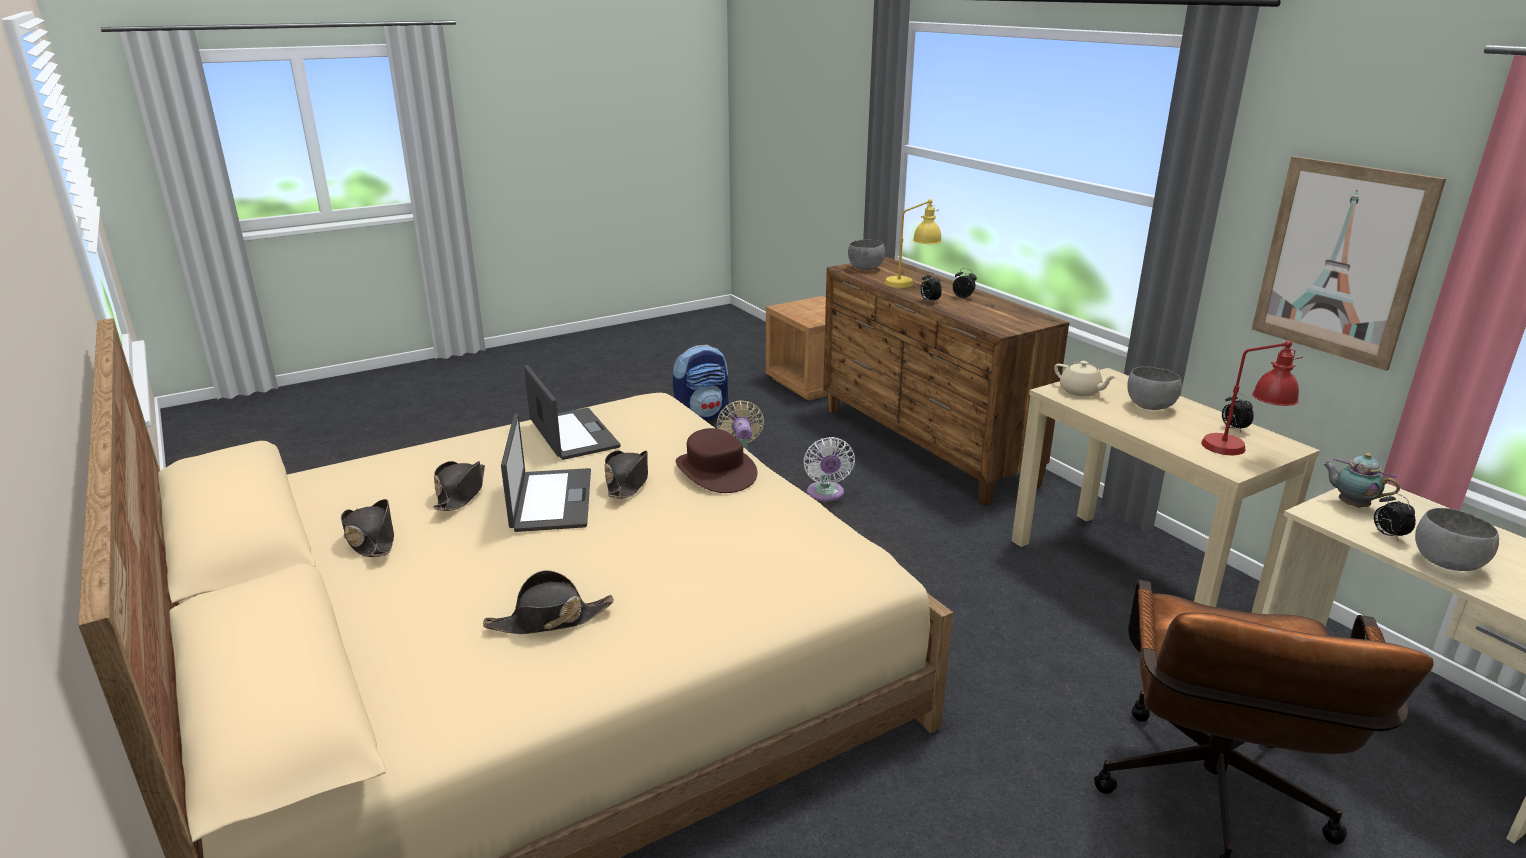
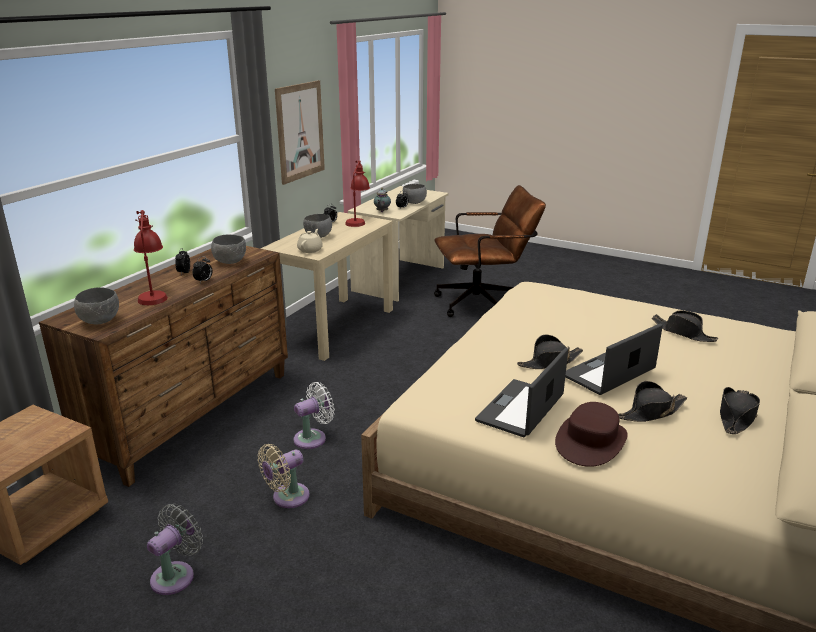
camera: 120 degrees left, 0 degrees up
backpack [673,345,729,421] -> grey fan [147,504,203,595]
brown hat [676,428,758,493] -> brown hat moved to [555,402,628,467]
yellow table lamp [884,199,942,288] -> red table lamp [134,210,168,305]
none -> grey bowl [211,234,246,264]

